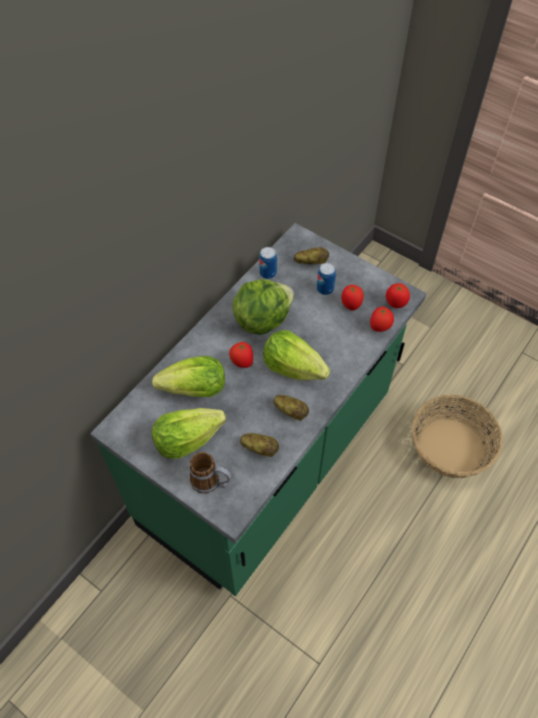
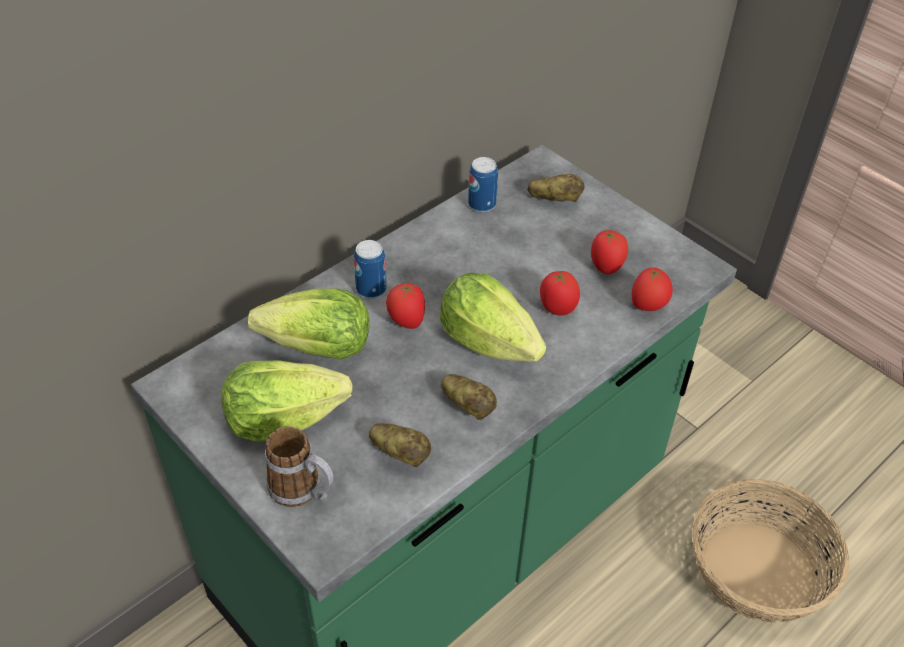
camera: 10 degrees right, 10 degrees down
lettuce [233,279,294,335] -> none
can [317,263,336,295] -> can moved to [354,240,387,298]
tomato [386,283,410,308] -> tomato moved to [540,271,580,316]

